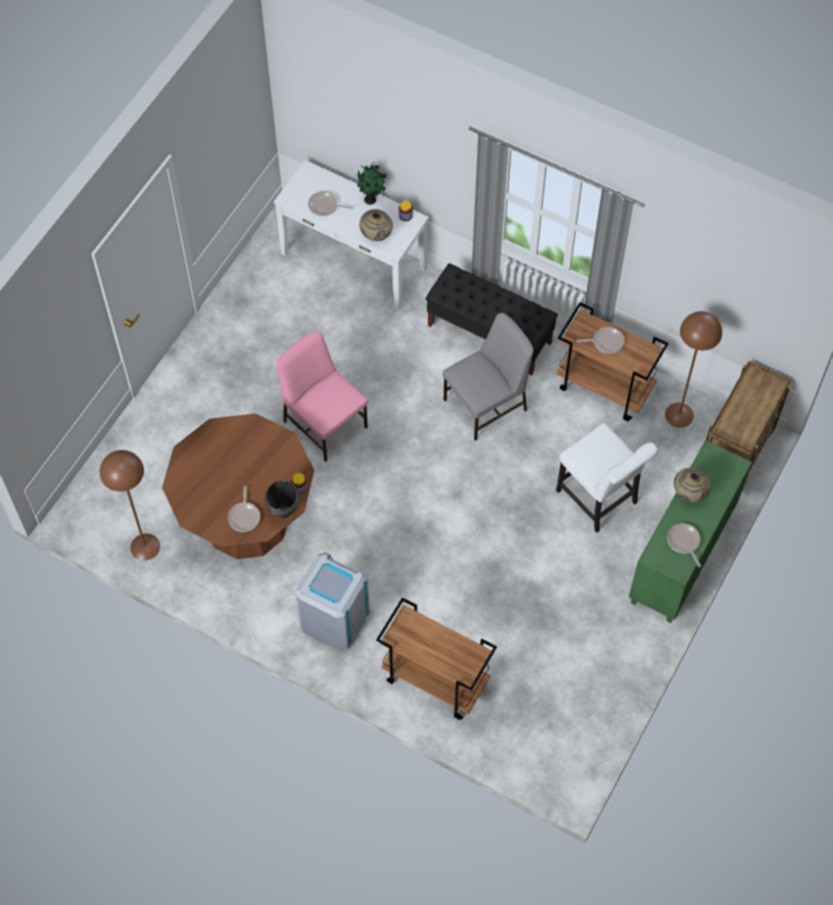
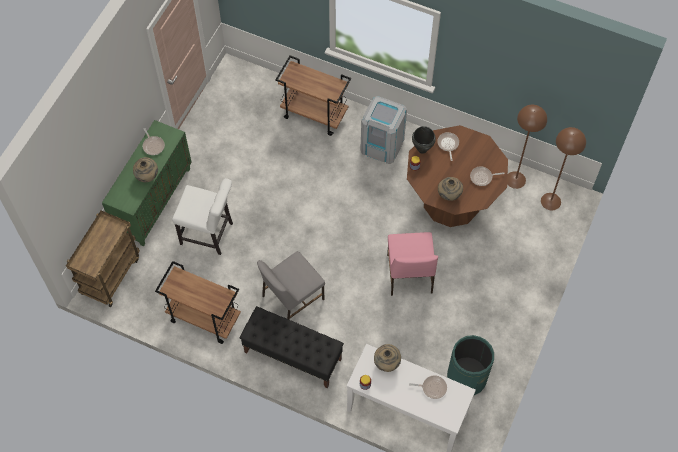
camera: 175 degrees right, 0 degrees up
pink chair [276,331,368,462] -> pink chair turned 45 degrees clockwise [387,232,438,296]
potted plant [357,162,387,205] -> none
white chair [556,423,658,533] -> white chair turned 150 degrees clockwise [172,178,233,255]
frying pan [576,327,624,354] -> frying pan moved to [470,167,504,186]
brown floor lamp [665,311,722,428] -> brown floor lamp moved to [541,127,586,210]
none -> beige vase [438,177,463,201]
none -> green trash can [447,335,494,395]

